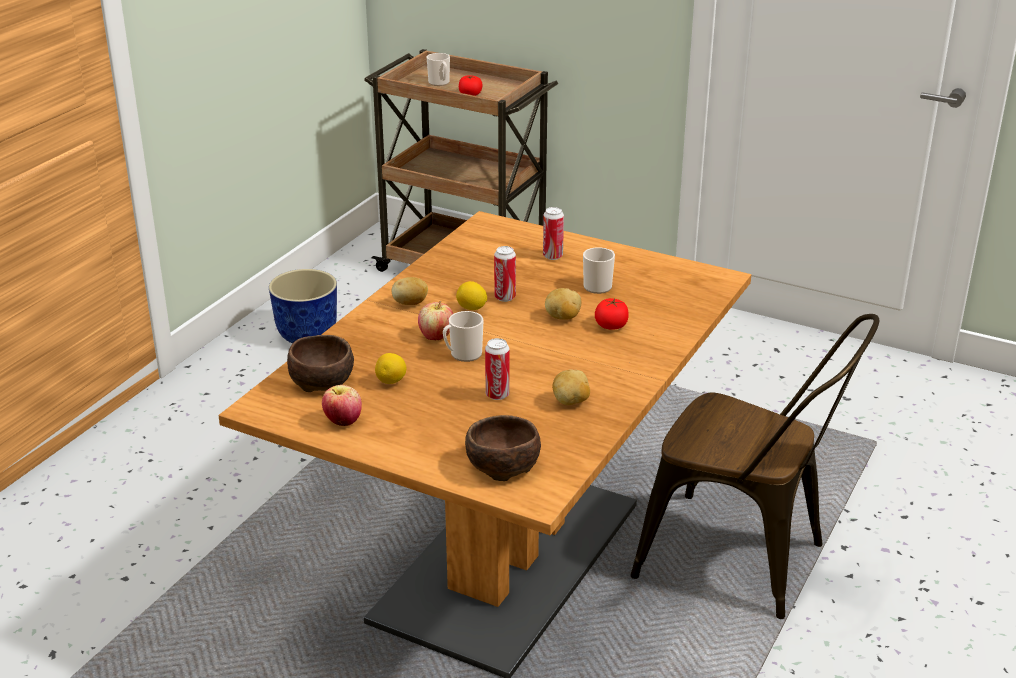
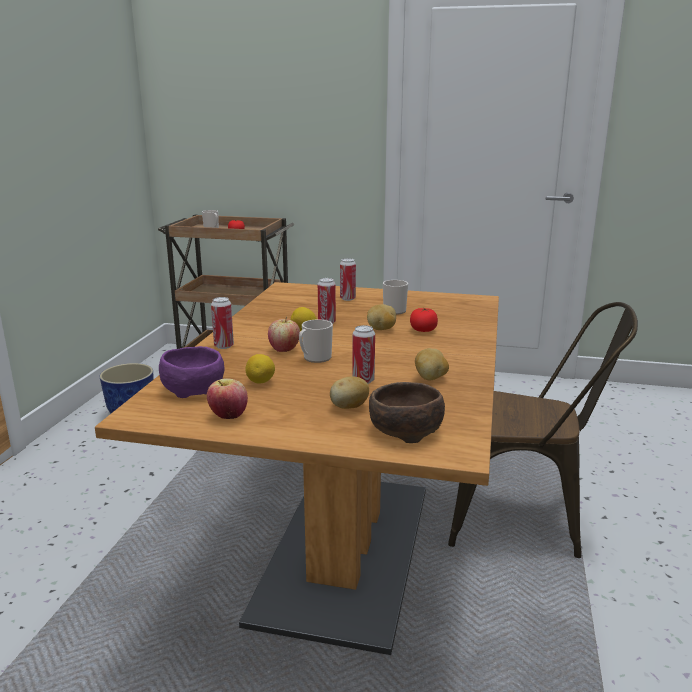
camera: 15 degrees left, 10 degrees down
brown bowl [287,335,354,392] -> purple bowl [159,346,225,398]
potato [392,277,428,305] -> potato moved to [330,376,369,409]
none -> can [211,297,234,349]

